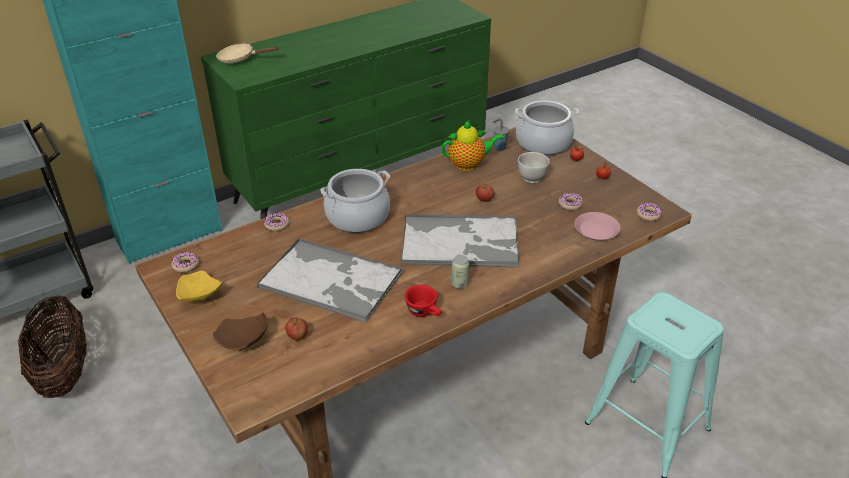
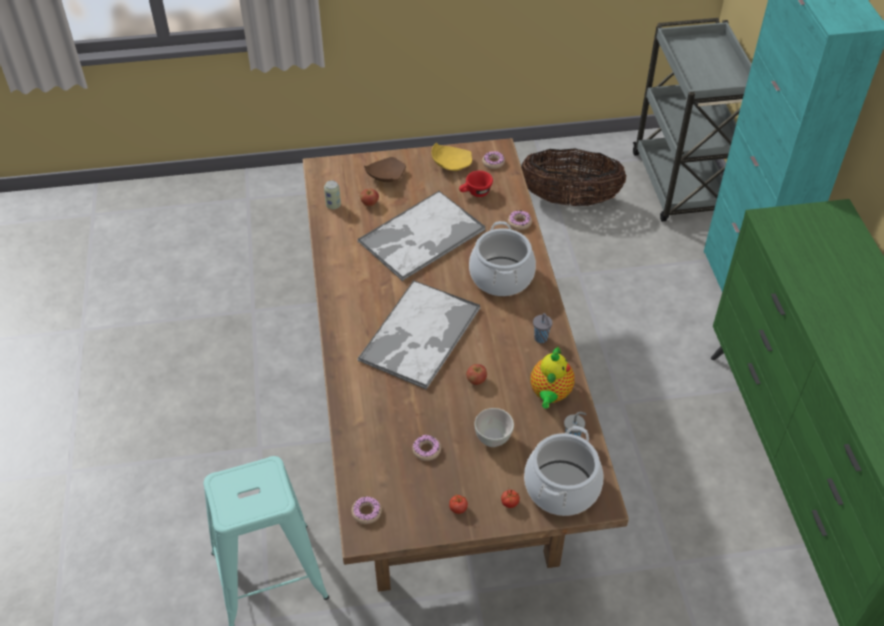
camera: 115 degrees right, 10 degrees up
beige frying pan [216,43,280,64] -> none
red cup [405,285,442,317] -> red cup moved to [459,171,493,197]
can [451,255,469,289] -> can moved to [324,180,341,209]
pink plate [575,212,621,241] -> none
none -> grey cup [533,313,552,343]

